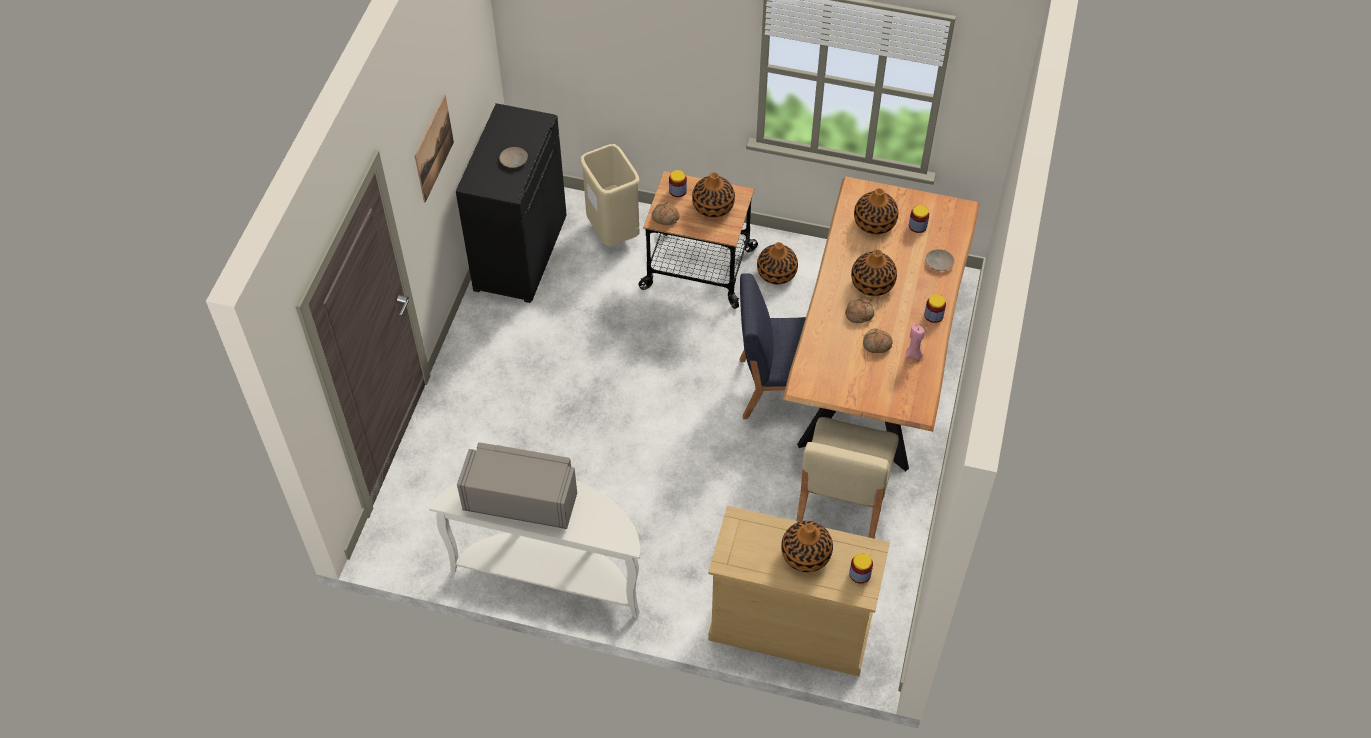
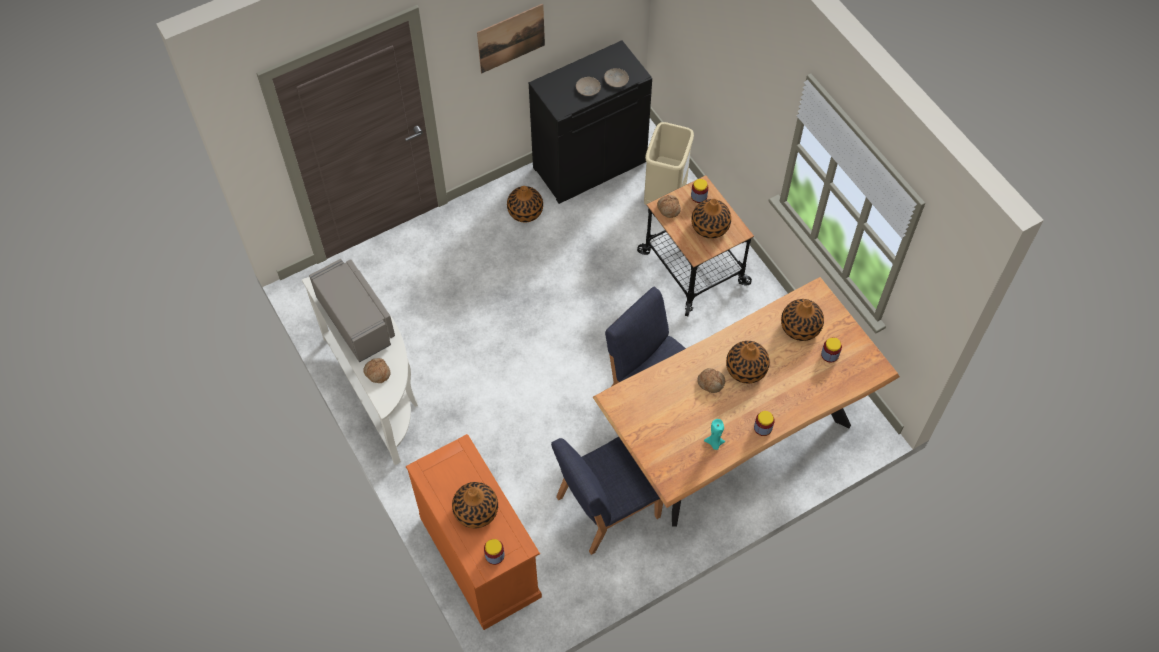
camera: 45 degrees right, 5 degrees up
beige dresser [708,506,890,676] -> orange dresser [406,434,542,630]
vase [757,242,798,285] -> vase moved to [507,186,543,222]
beige chair [796,417,899,539] -> blue chair [551,437,663,555]
bread [863,328,893,353] -> bread moved to [363,358,390,383]
pink candle [905,323,925,359] -> turquoise candle [704,419,725,450]
beige plate [925,249,954,271] -> beige plate moved to [604,68,629,87]

